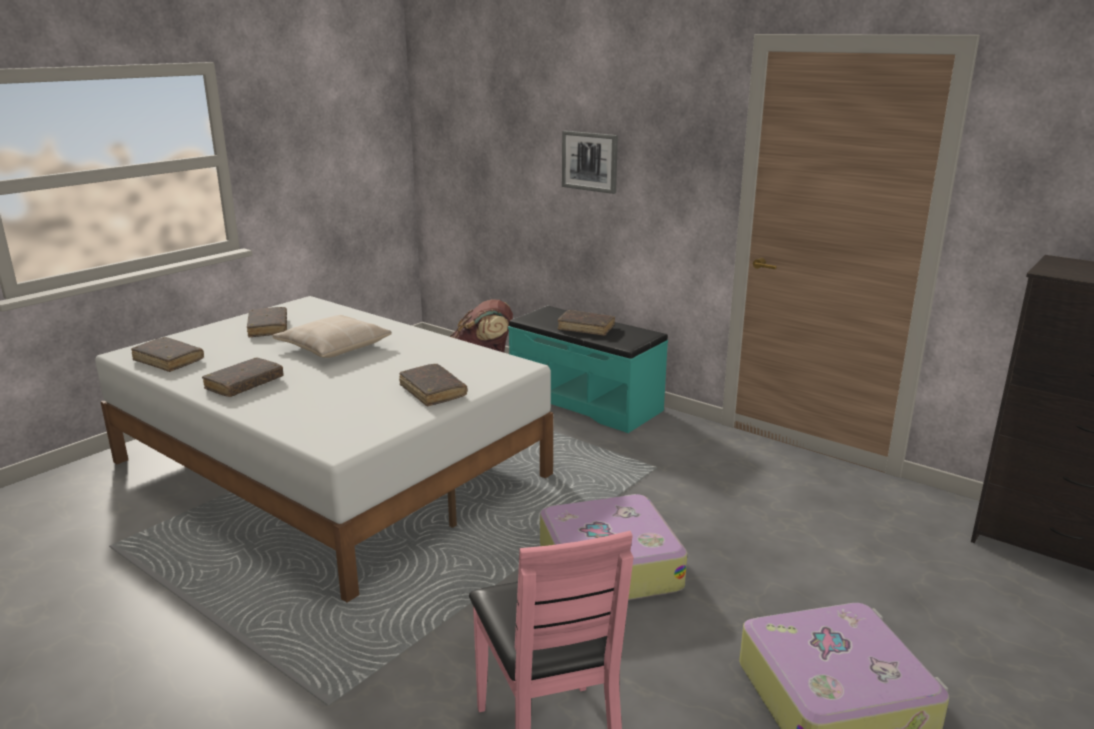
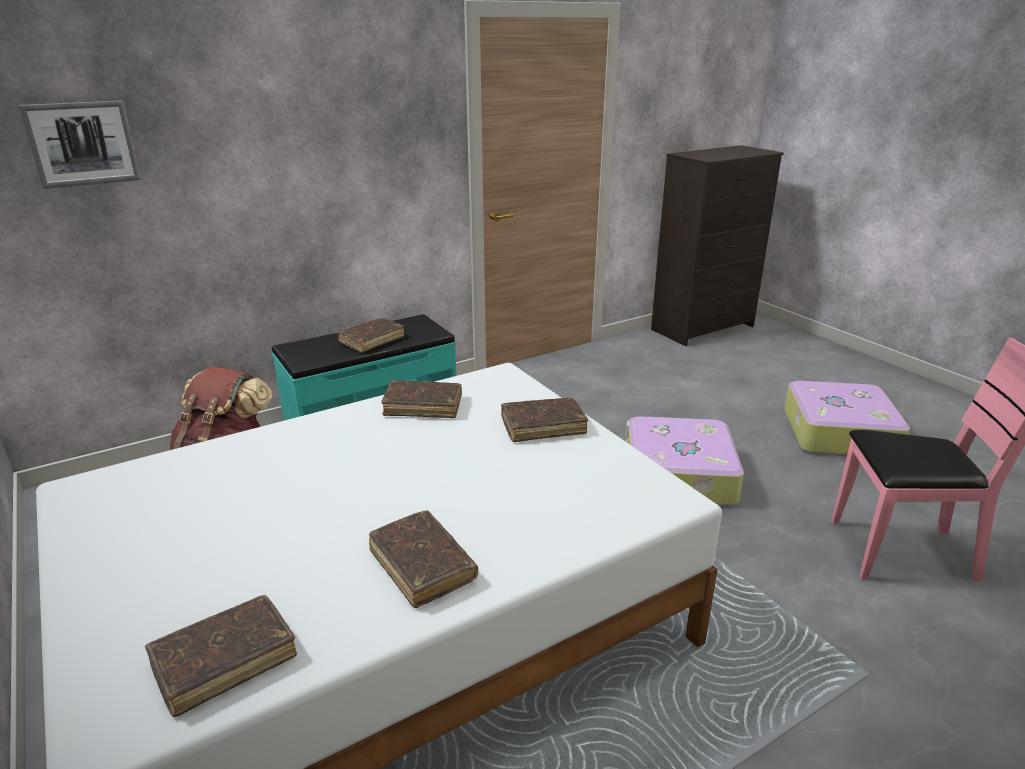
camera: 70 degrees left, 5 degrees up
brown book [247,307,287,337] -> brown book moved to [381,380,462,418]
beige pillow [272,315,392,358] -> none
picture [562,131,618,194] -> picture moved to [19,100,141,189]

